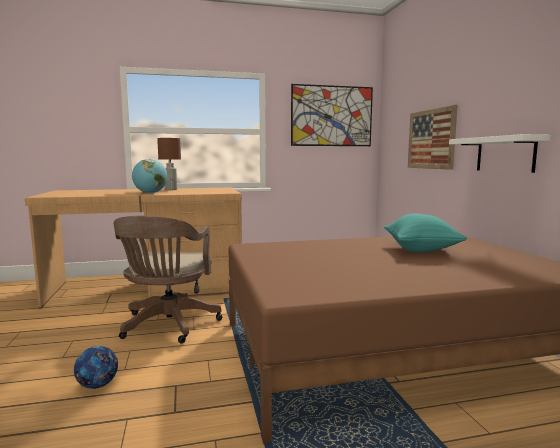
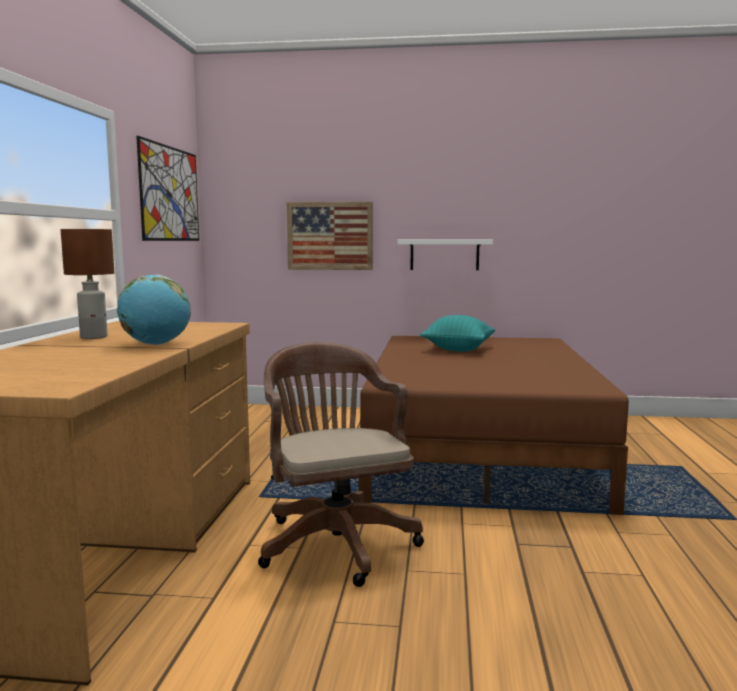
camera: 70 degrees left, 0 degrees up
football [74,346,118,389] -> none
brown office chair [114,216,222,343] -> brown office chair turned 135 degrees counterclockwise [258,342,424,587]

